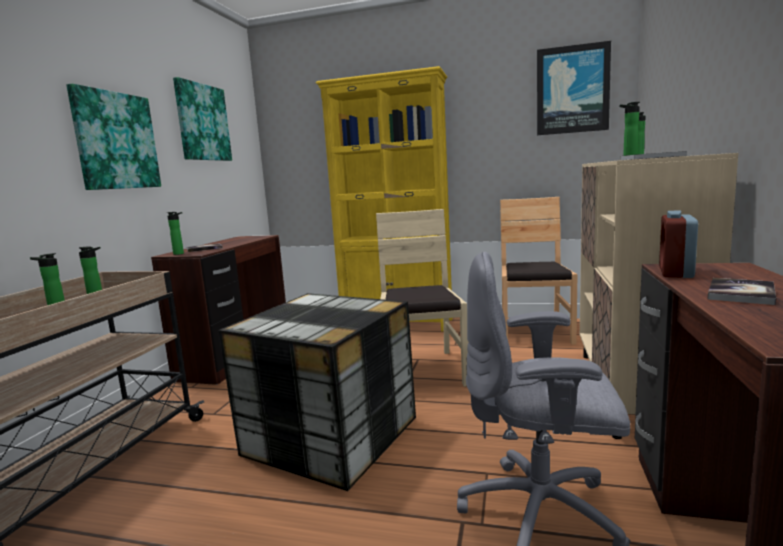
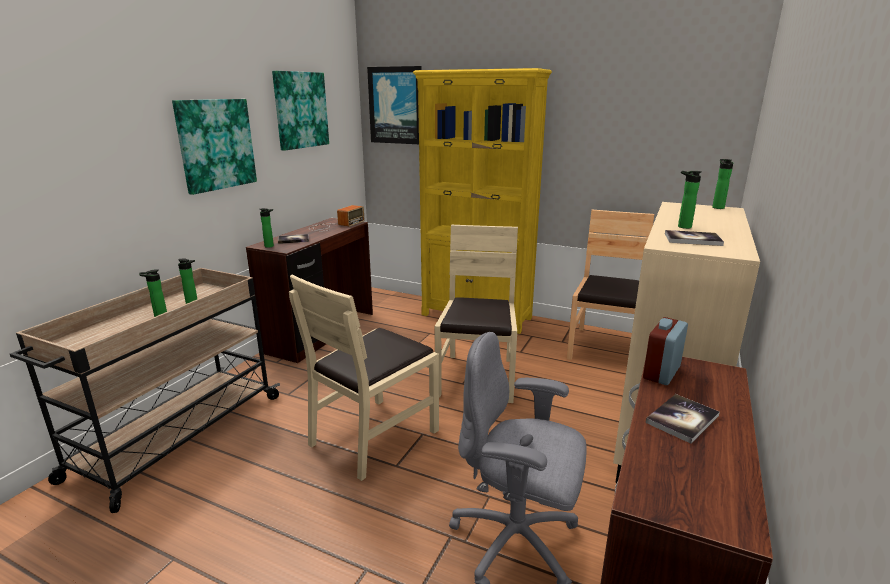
camera: 10 degrees right, 10 degrees up
storage box [218,293,416,491] -> beige chair [289,275,439,481]
picture [537,41,611,135] -> picture moved to [367,66,422,144]
none -> radio [309,205,364,231]

